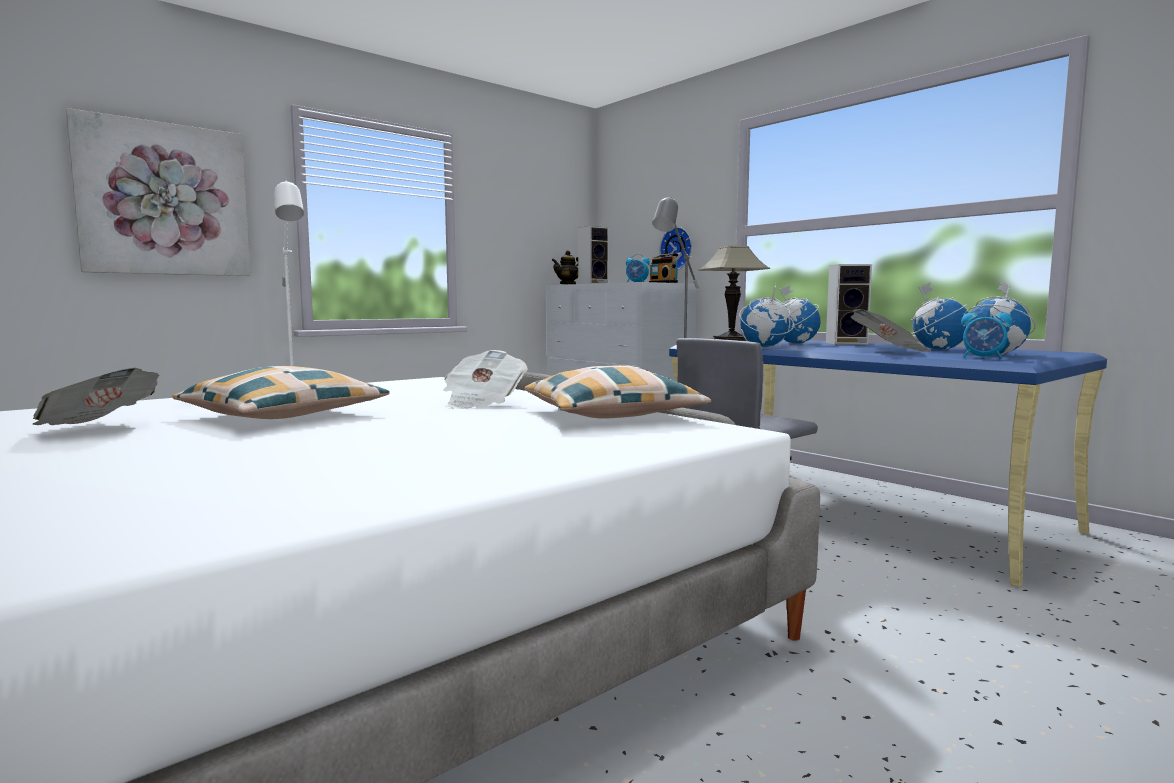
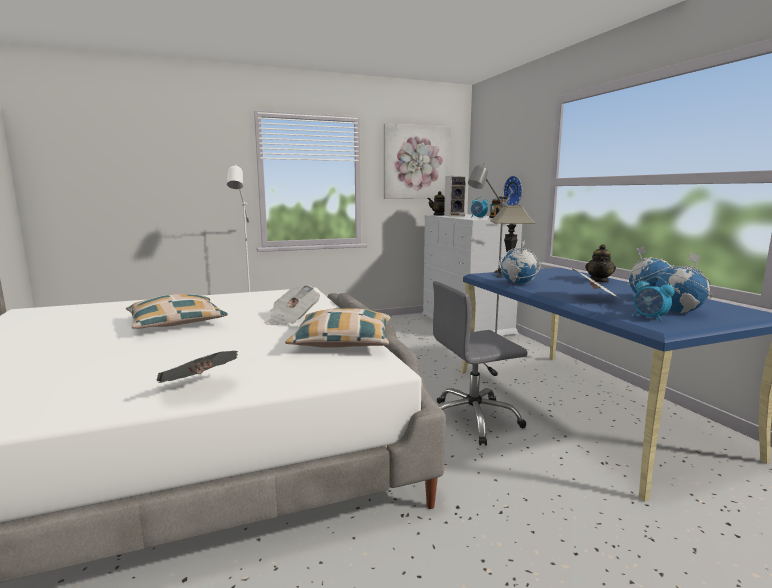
camera: 20 degrees right, 5 degrees up
newspaper [33,368,159,425] -> newspaper moved to [156,351,238,383]
picture [66,108,251,276] -> picture moved to [384,123,451,199]
globe [780,285,821,344] -> none
speaker [826,264,872,344] -> teapot [585,244,616,283]

